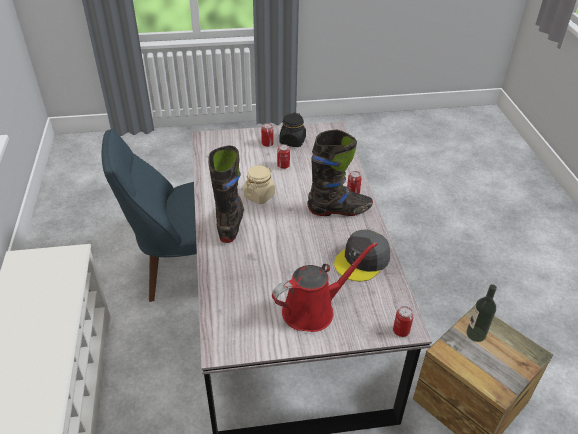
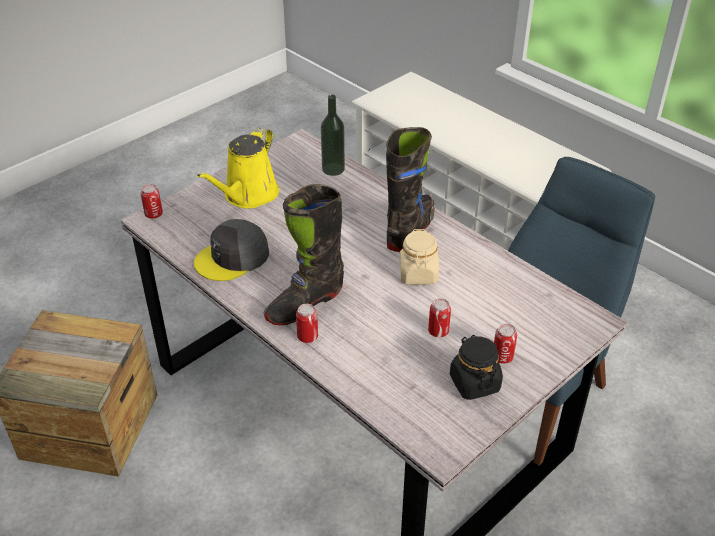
camera: 145 degrees right, 0 degrees up
black boot [208,146,244,243] -> black boot turned 120 degrees counterclockwise [386,127,435,252]
red watering can [272,242,378,332] -> yellow watering can [197,127,279,208]
grey cap [334,230,390,281] -> grey cap turned 135 degrees counterclockwise [194,219,269,281]
bottle [466,284,497,342] -> bottle moved to [321,95,345,176]

